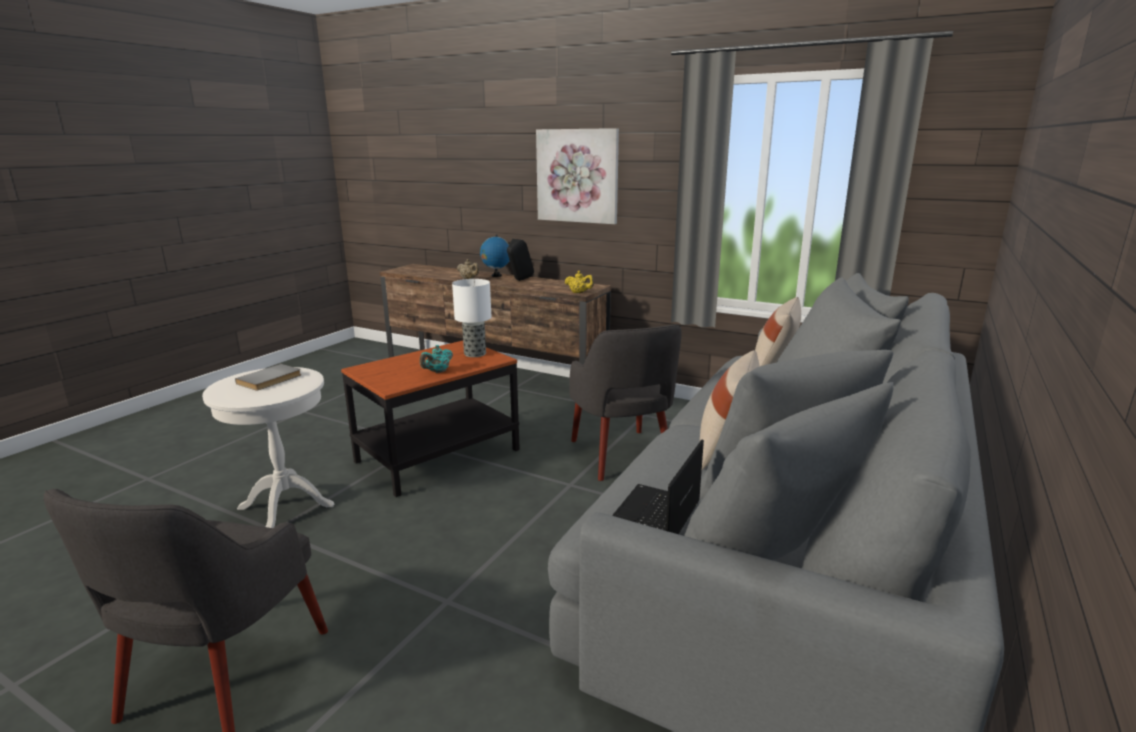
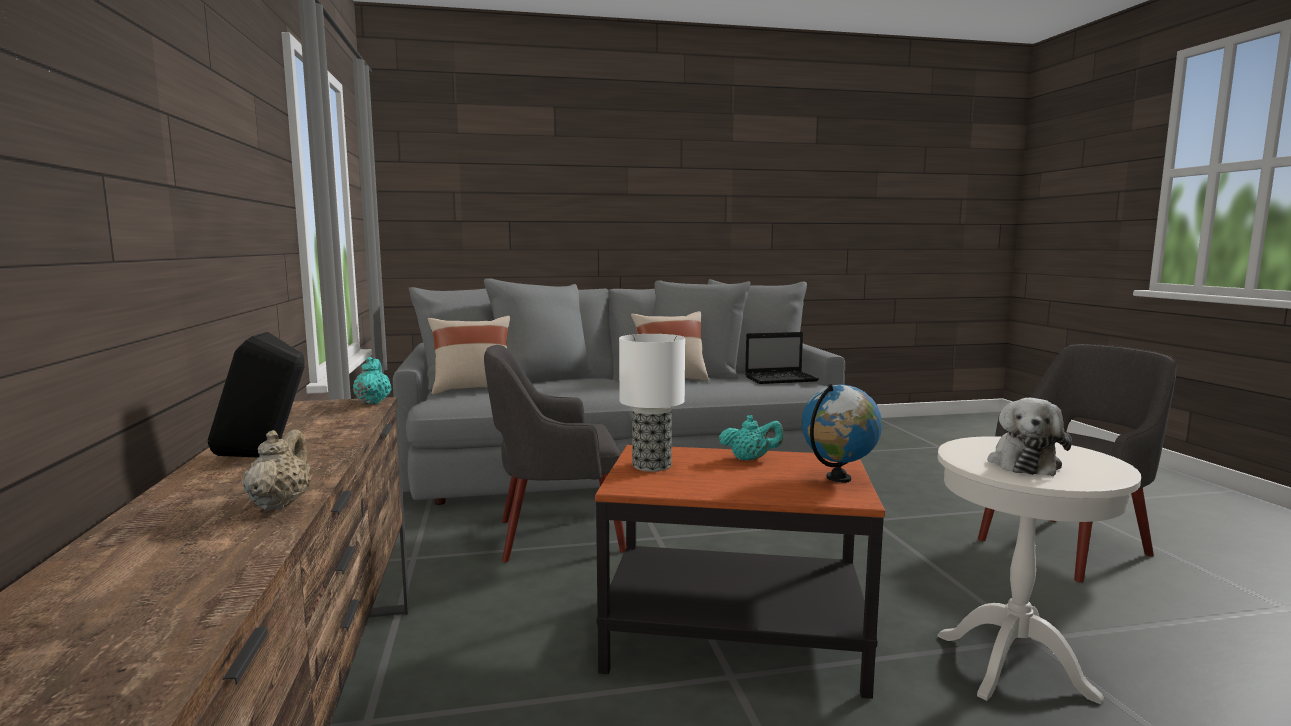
camera: 130 degrees left, 10 degrees down
grey book [235,364,301,390] -> plush toy [988,398,1072,476]
globe [480,234,510,277] -> globe moved to [802,384,882,483]
picture [536,128,619,224] -> none
yellow teapot [565,271,594,293] -> turquoise teapot [353,357,392,404]
grey armchair [569,324,682,481] -> grey armchair turned 135 degrees counterclockwise [484,345,626,562]

